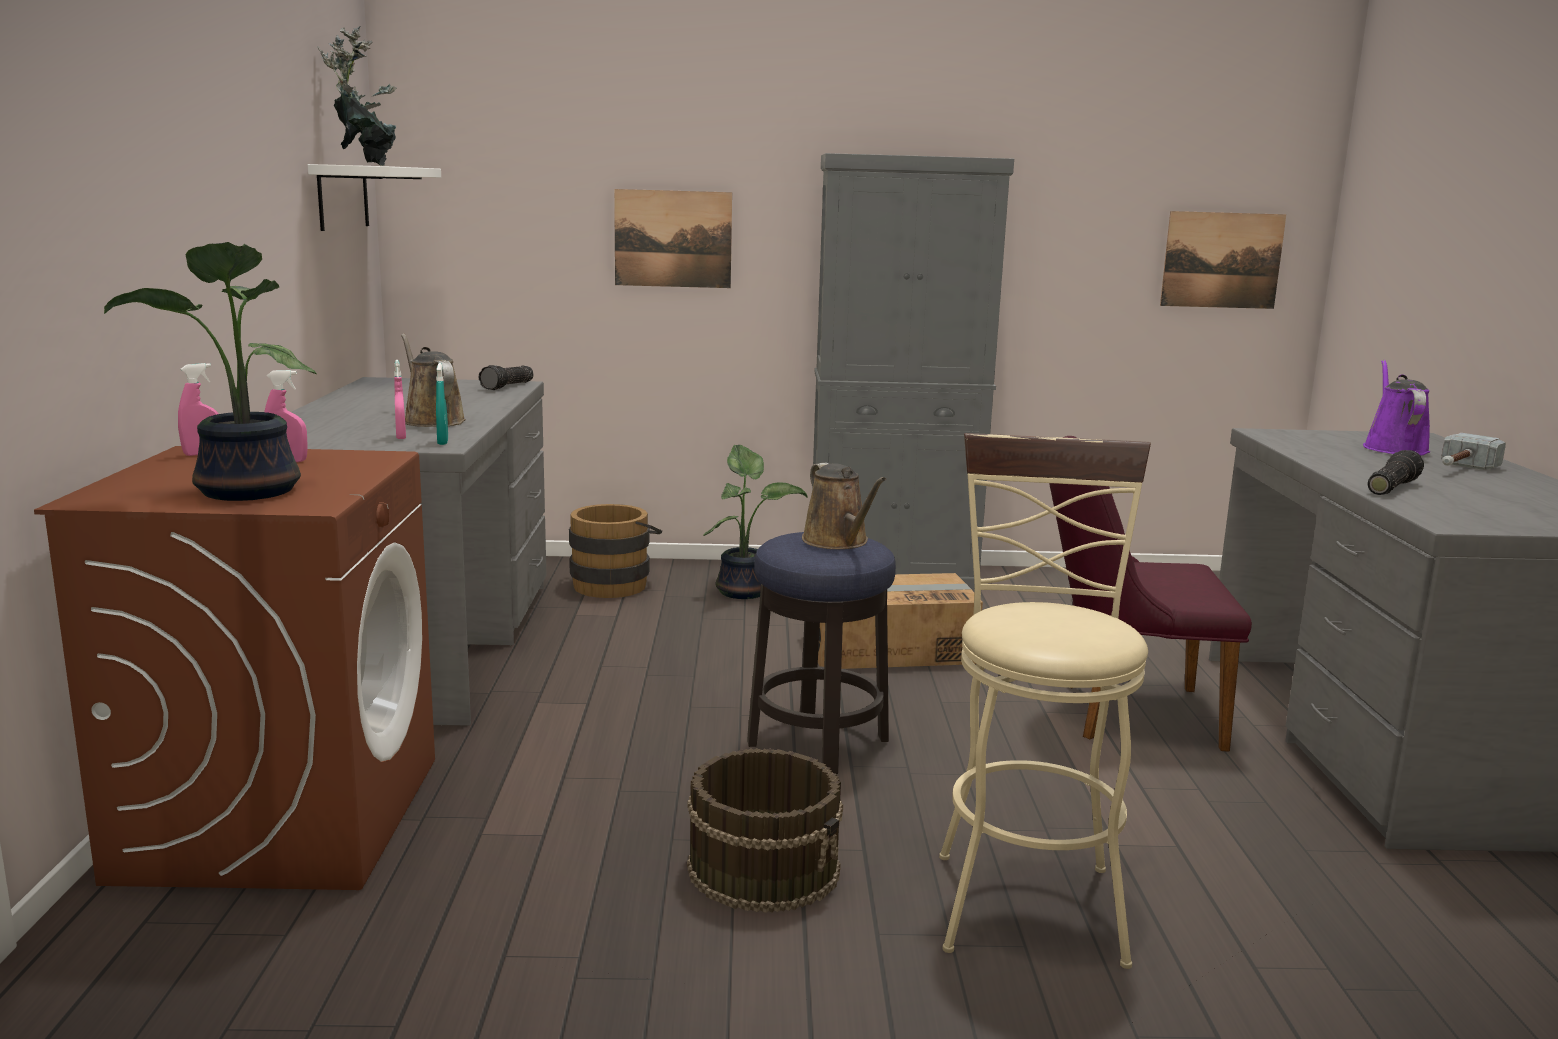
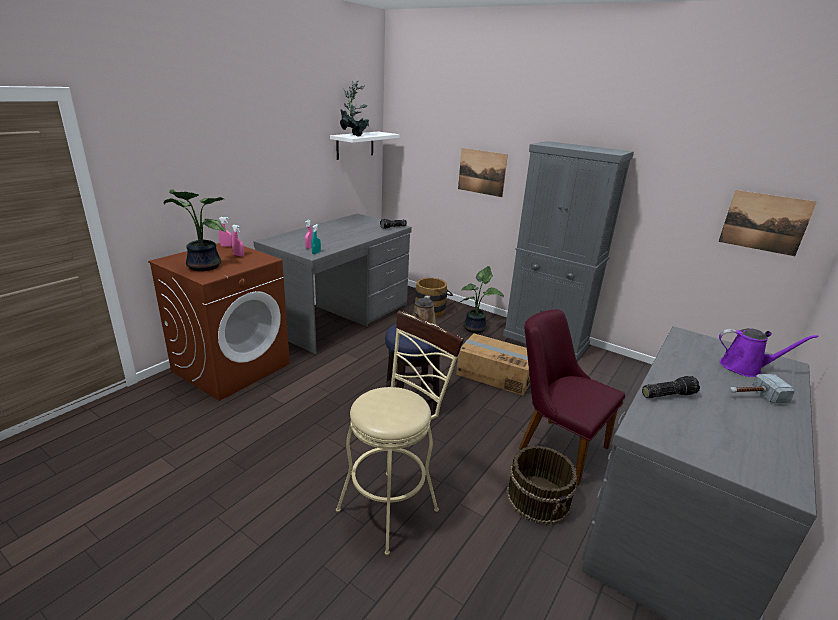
camera: 35 degrees right, 10 degrees up
brown watering can [401,333,466,427] -> none
brown bucket [687,748,843,913] -> brown bucket moved to [506,446,578,525]
purple watering can [1363,360,1430,456] -> purple watering can turned 60 degrees clockwise [719,328,818,377]

